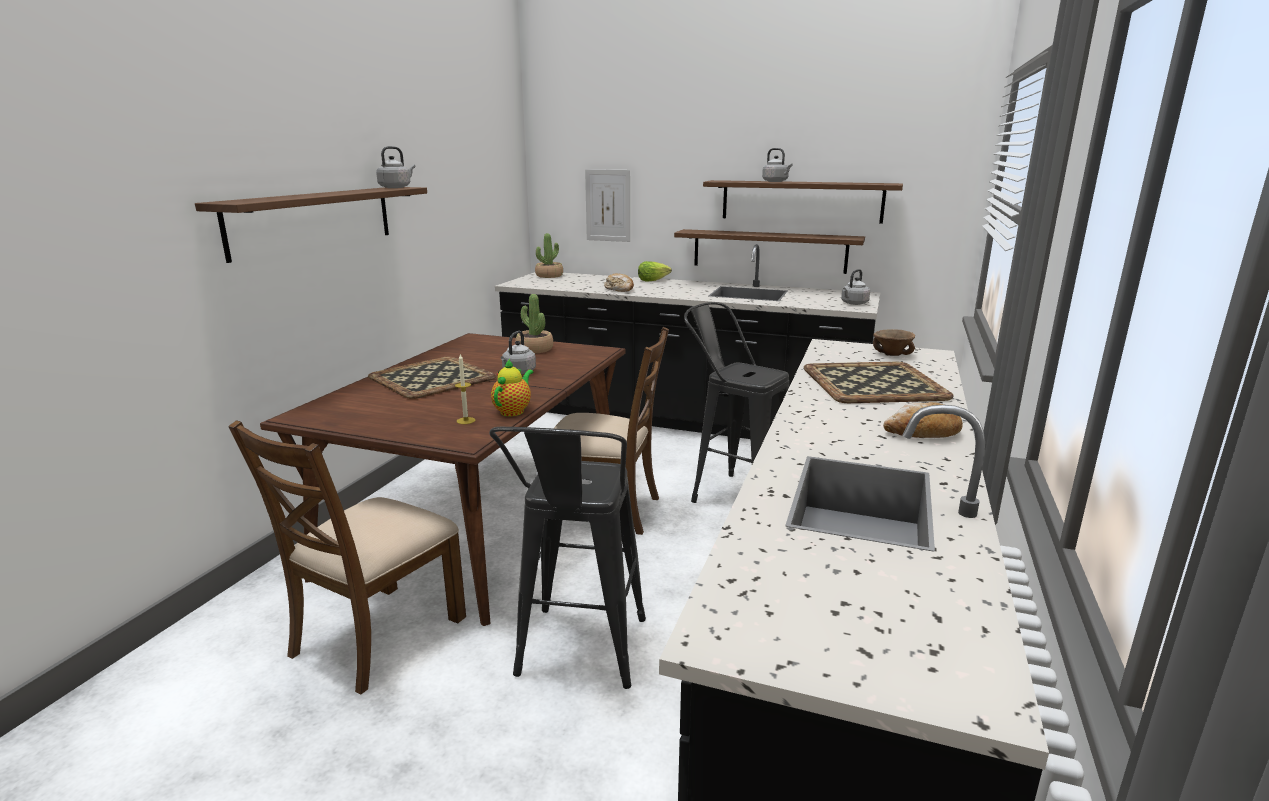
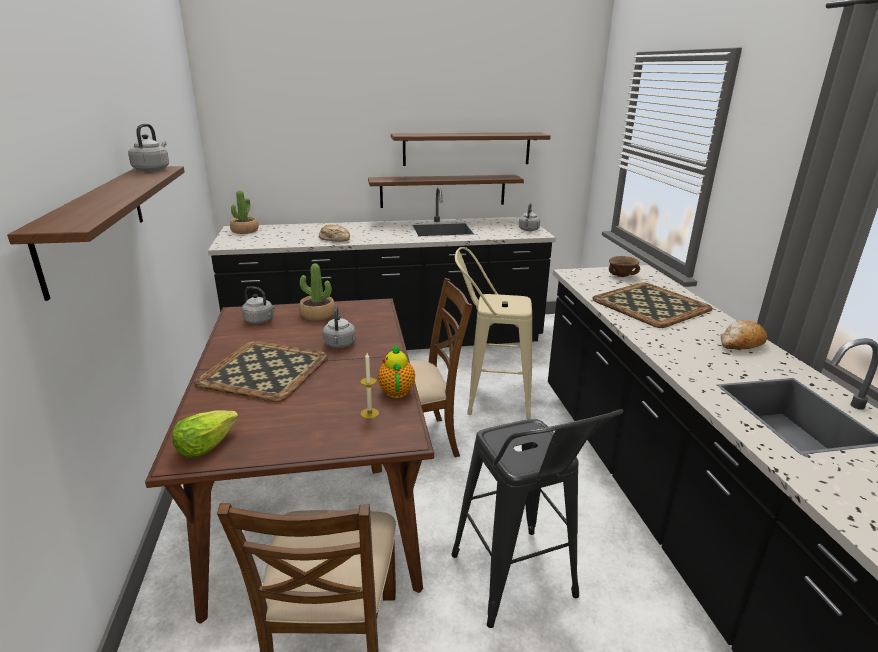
camera: 30 degrees left, 5 degrees up
picture [585,169,630,242] -> none
lettuce [638,261,672,282] -> lettuce moved to [172,410,239,457]
black stool [684,302,789,503] -> beige stool [455,247,532,419]
grey kettle [762,148,793,182] -> grey kettle moved to [242,286,277,324]

